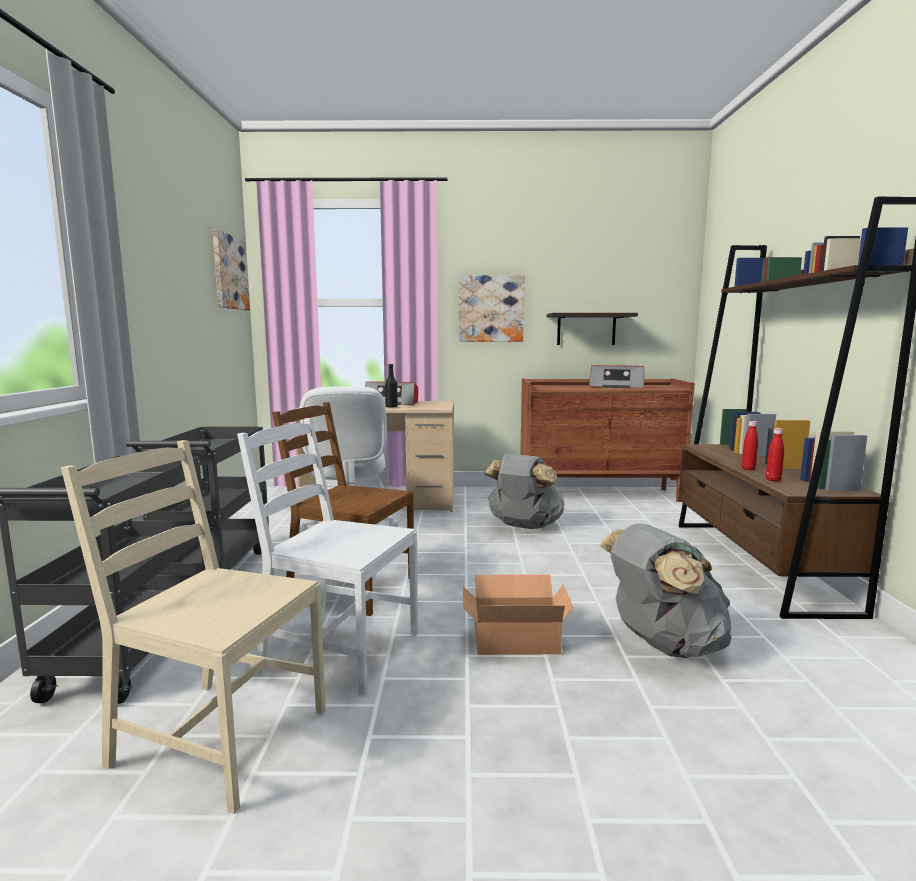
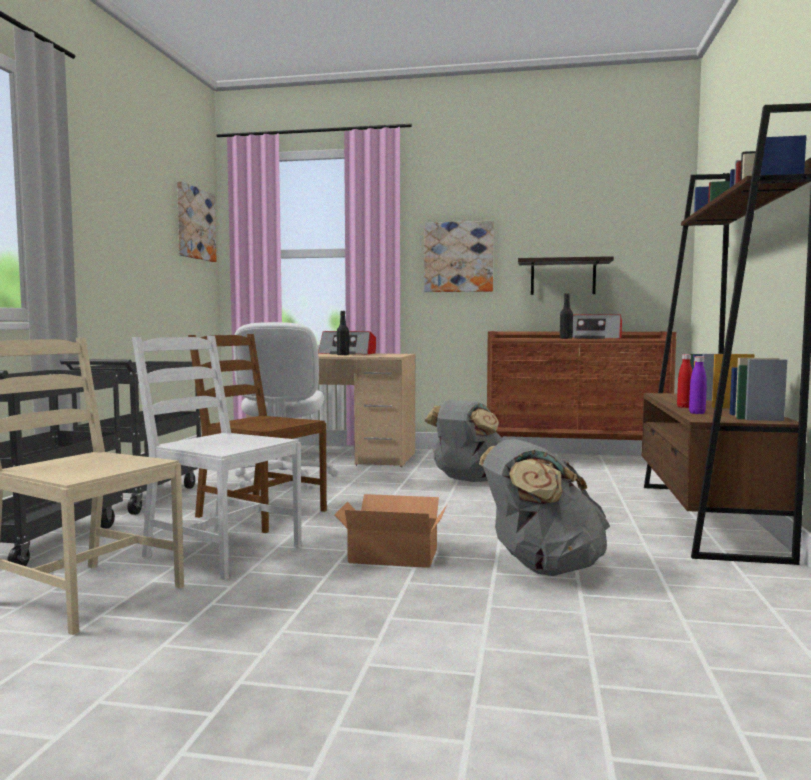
camera: 10 degrees right, 5 degrees down
red bottle [766,428,784,482] -> purple bottle [689,356,707,414]
none -> black bottle [560,293,573,339]

